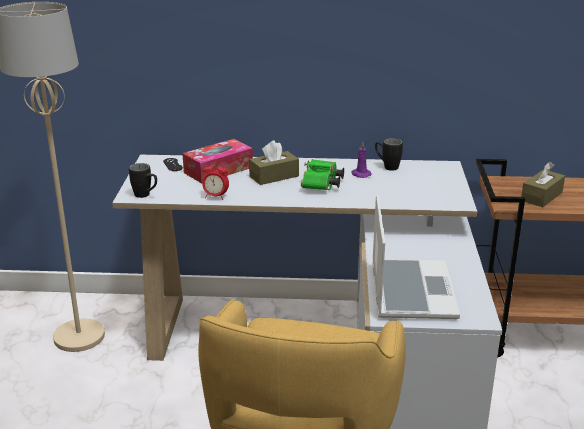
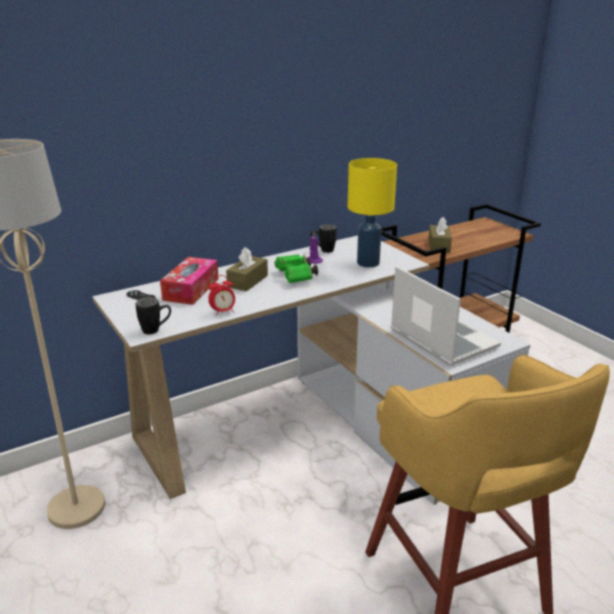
camera: 35 degrees left, 0 degrees up
none -> yellow table lamp [348,158,397,267]

